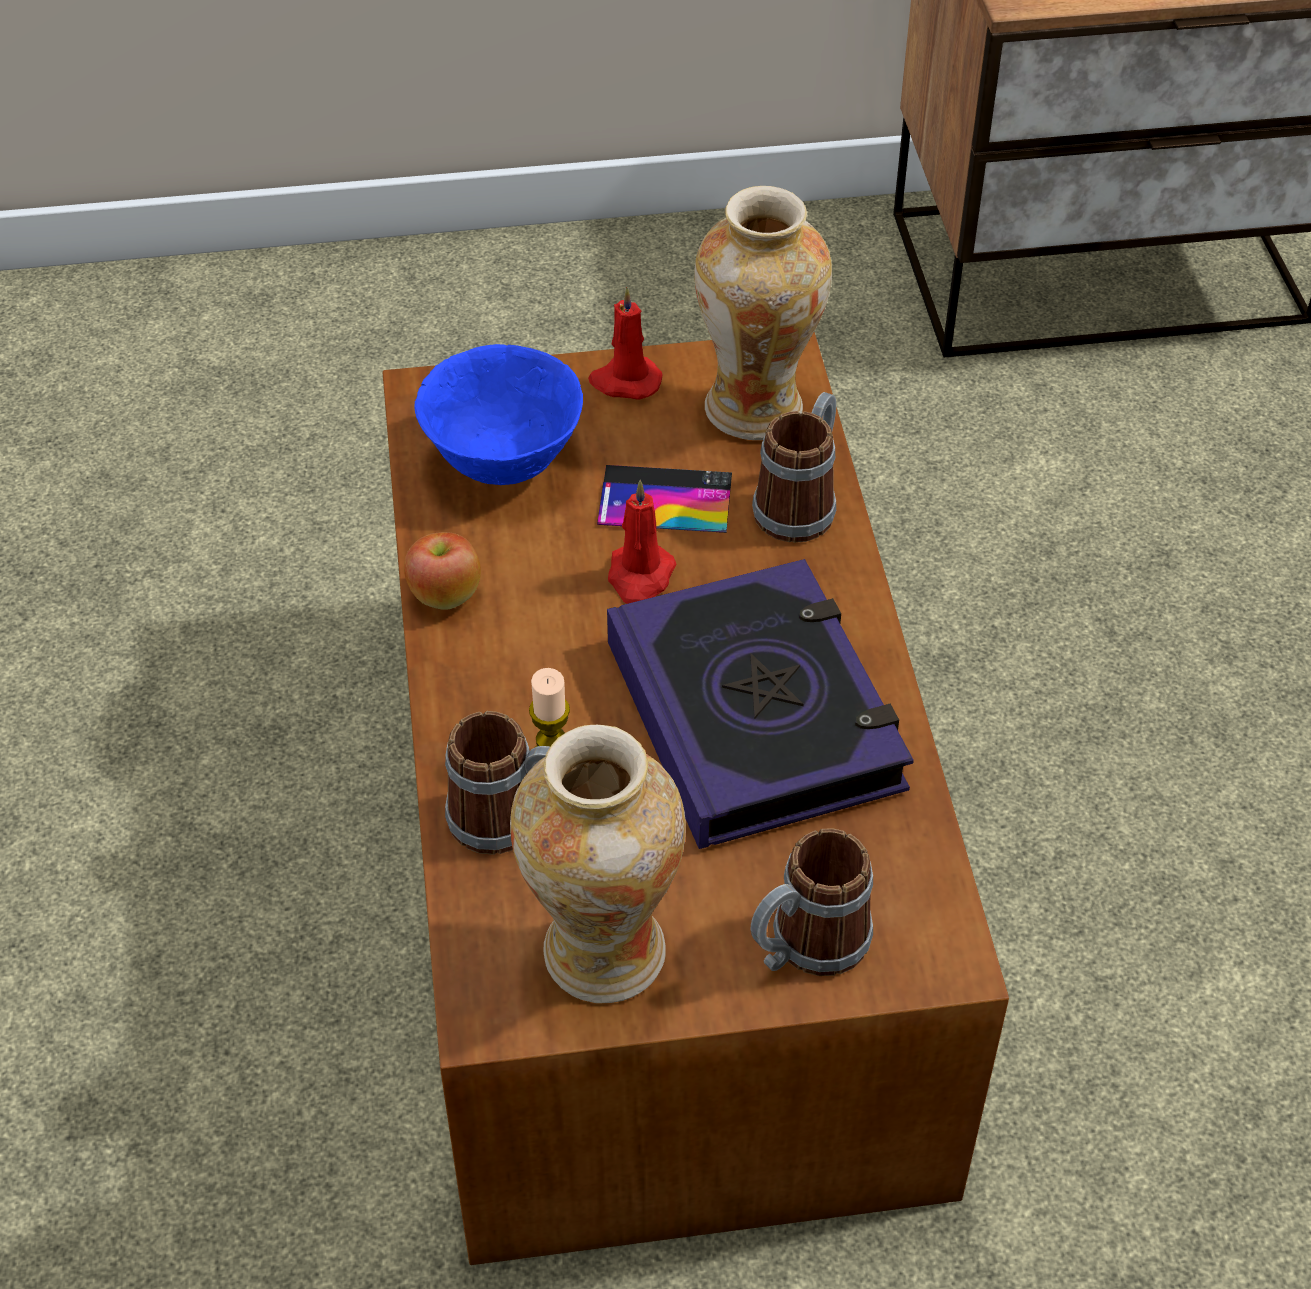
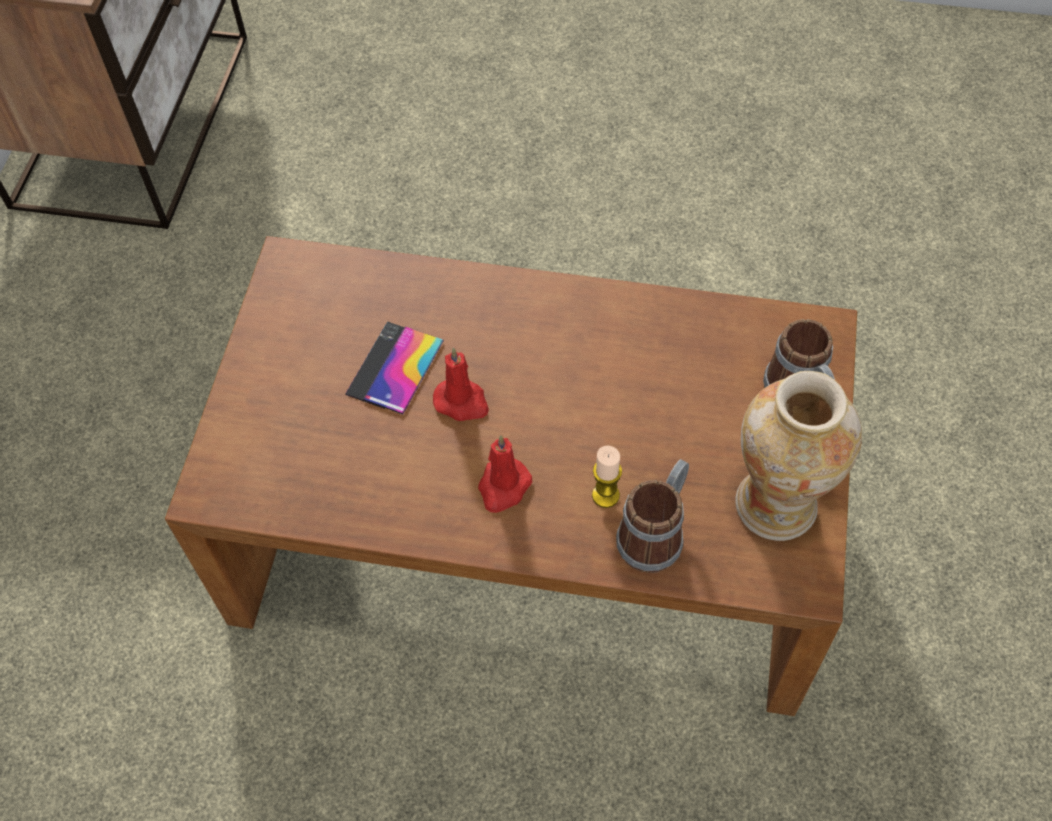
camera: 70 degrees left, 10 degrees up
apple [404,532,481,610] -> none
blue bowl [415,344,583,485] -> none
red candle [588,287,662,400] -> red candle moved to [478,435,532,513]
book [607,559,914,849] -> none
vase [695,186,832,440] -> none
mug [752,392,836,543] -> none

